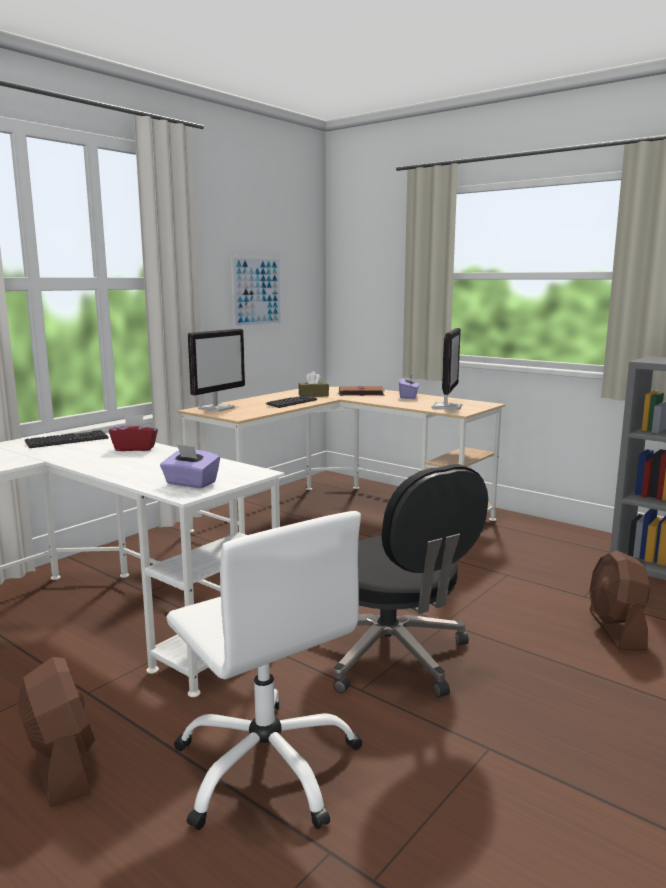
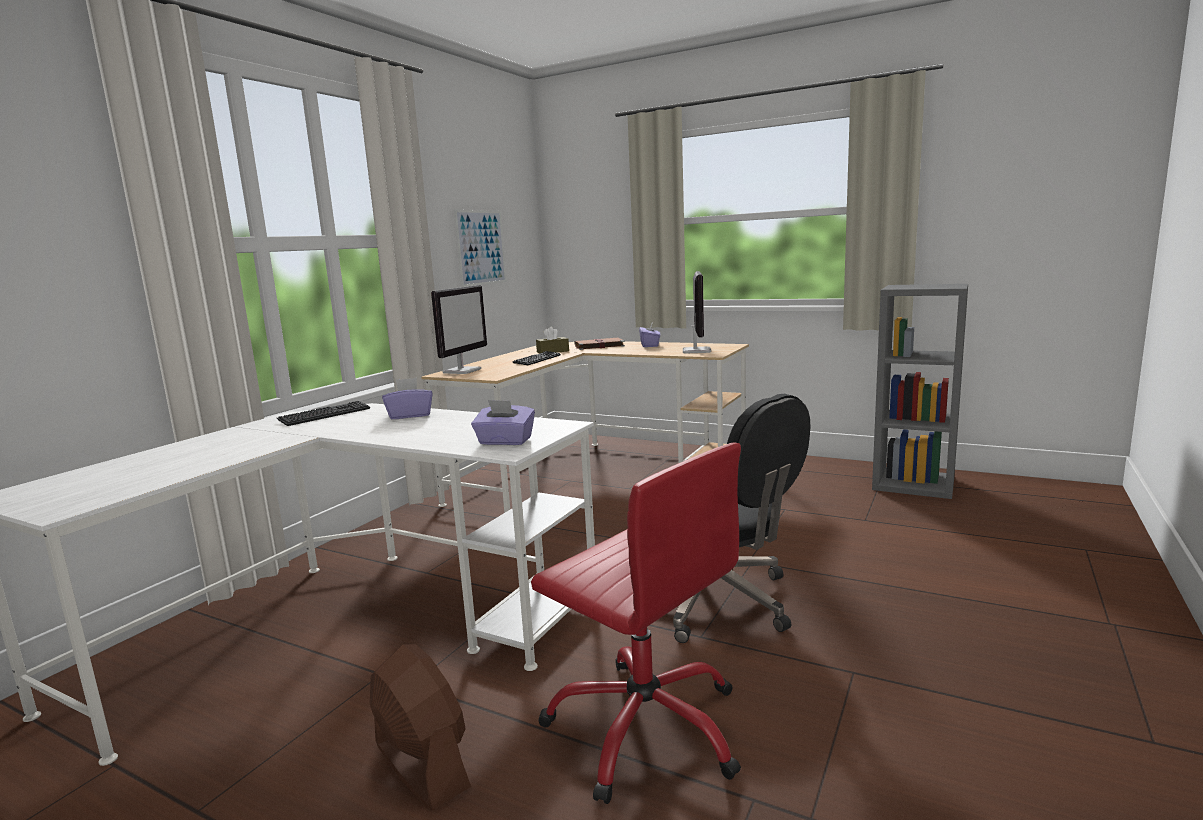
camera: 10 degrees left, 0 degrees up
red tissue box [109,415,158,451] -> purple tissue box [382,378,432,419]
white office chair [166,511,362,830] -> red office chair [531,443,741,804]
brown fan [590,550,650,650] -> none

